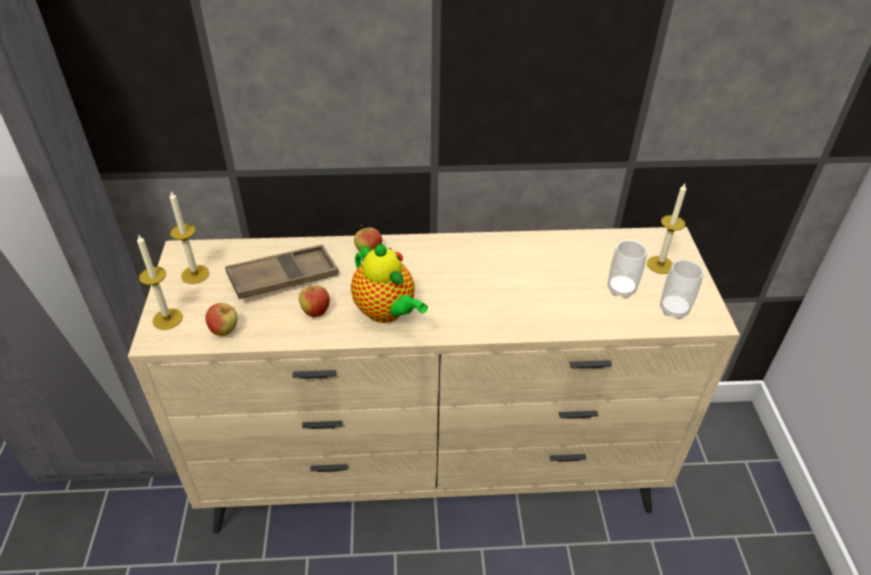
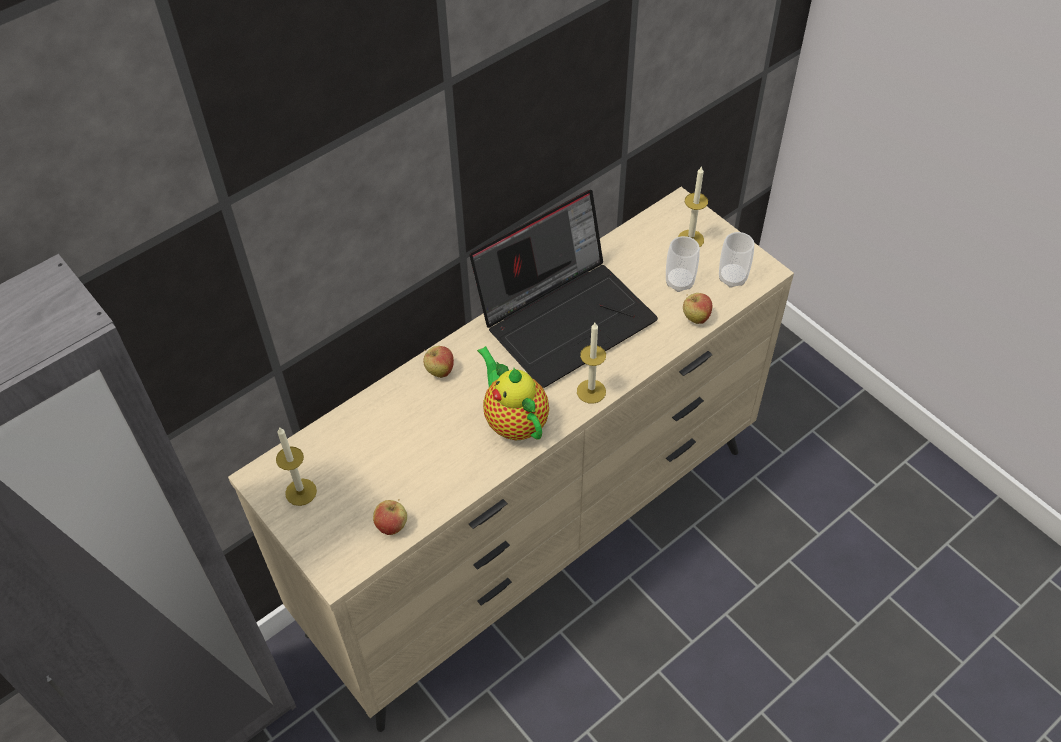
camera: 35 degrees left, 10 degrees up
candle [137,234,183,330] -> candle moved to [577,323,606,404]
brown tray [225,245,339,299] -> none
apple [299,282,330,317] -> apple moved to [683,293,712,324]
teapot [351,243,428,323] -> teapot turned 135 degrees counterclockwise [477,346,549,440]
none -> laptop [470,190,658,388]

